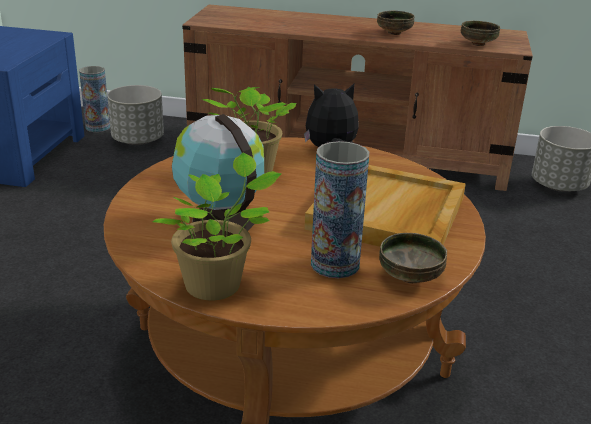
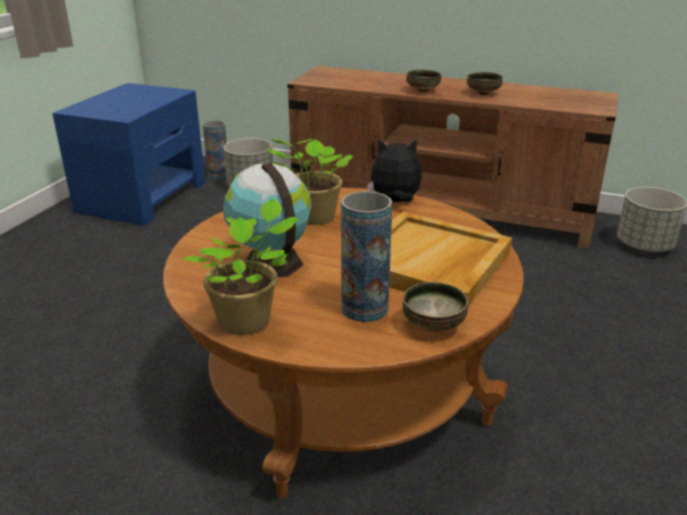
camera: 10 degrees right, 0 degrees up
bowl [461,21,500,46] -> bowl moved to [406,70,441,92]

